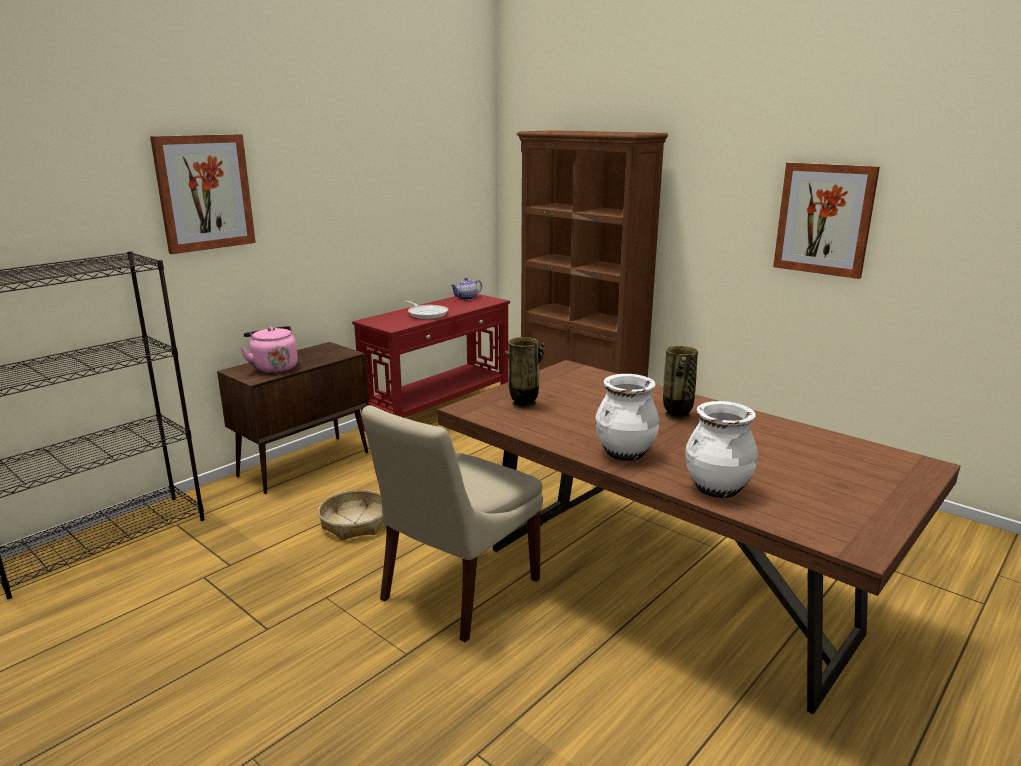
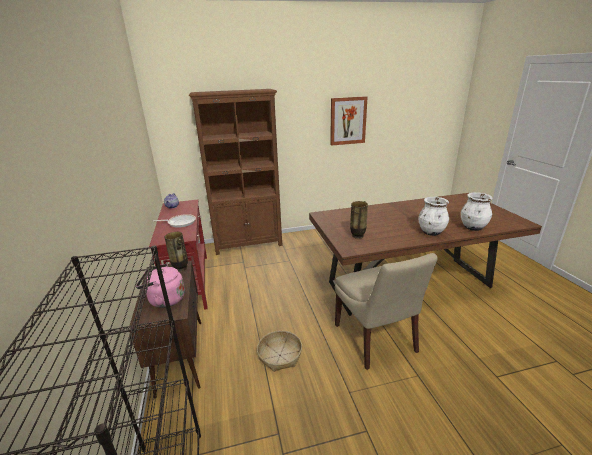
camera: 55 degrees left, 5 degrees up
picture [150,134,256,254] -> none
vase [663,346,698,420] -> vase moved to [164,232,188,272]

